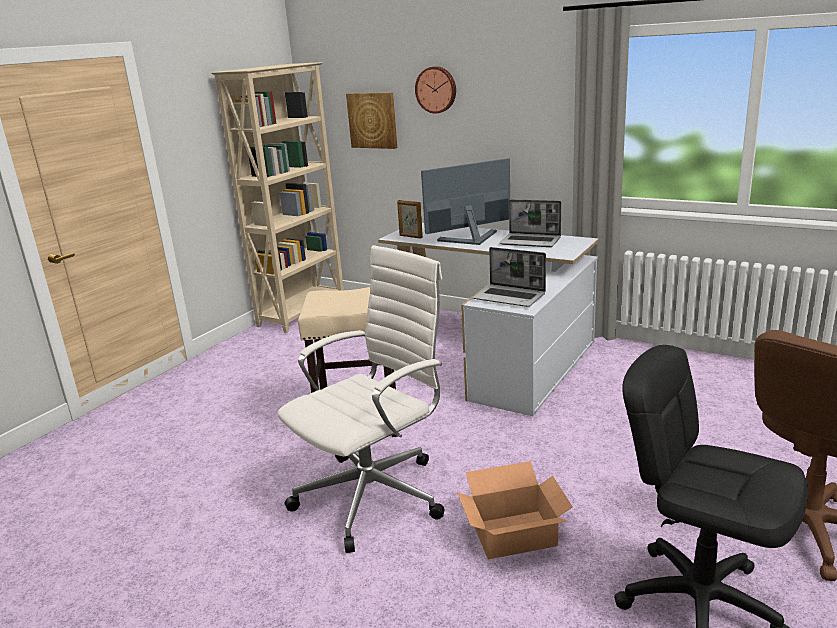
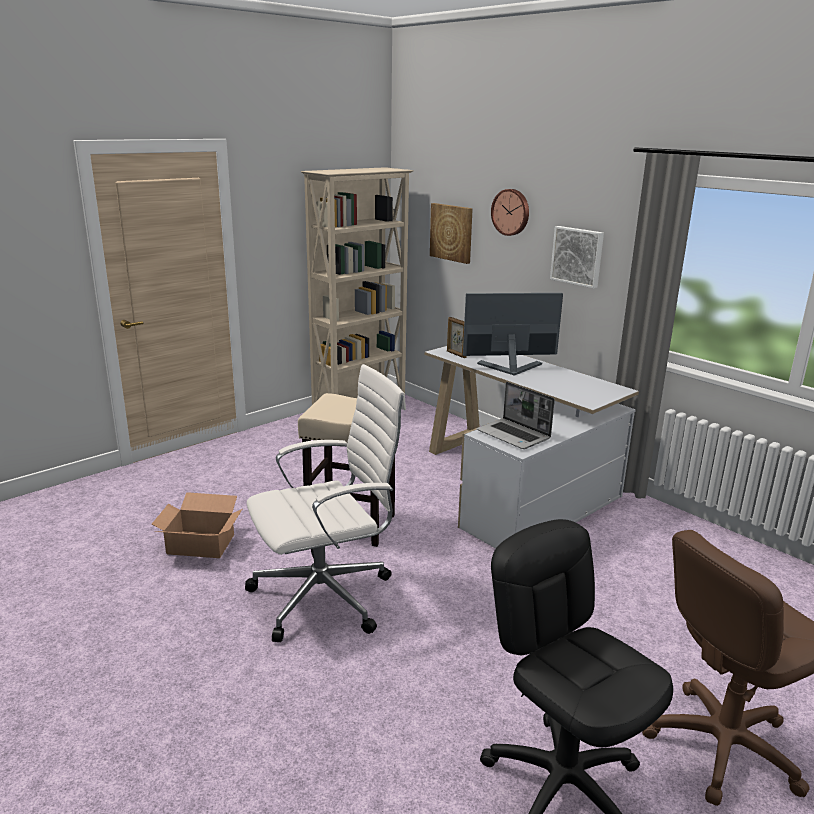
camera: 15 degrees right, 0 degrees up
cardboard box [457,461,573,559] -> cardboard box moved to [152,492,242,558]
laptop [500,199,561,247] -> none
none -> picture [550,226,604,288]

